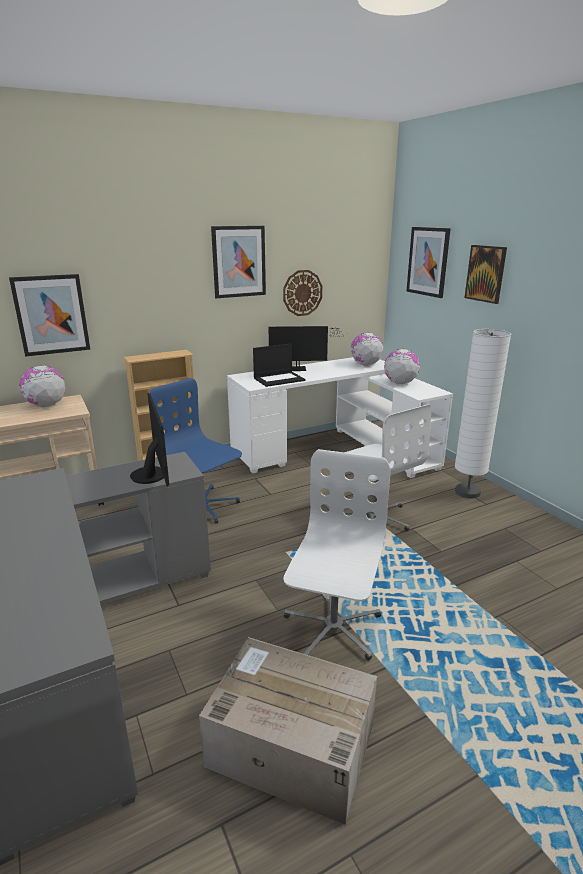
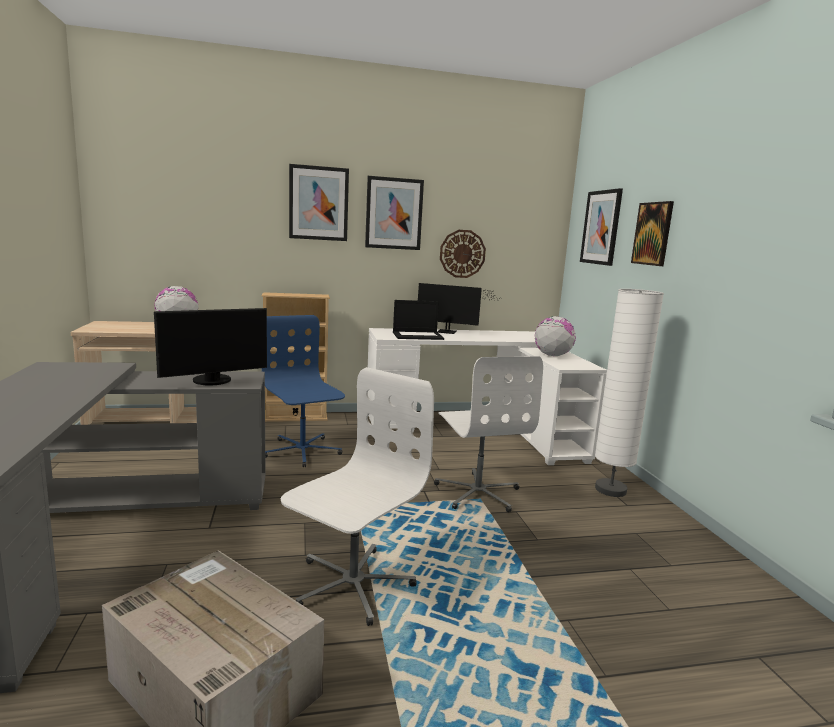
camera: 15 degrees right, 10 degrees down
picture [9,274,90,357] -> picture moved to [289,164,349,241]
monitor [130,392,169,487] -> monitor turned 60 degrees clockwise [154,308,267,385]
globe [351,333,383,366] -> none

